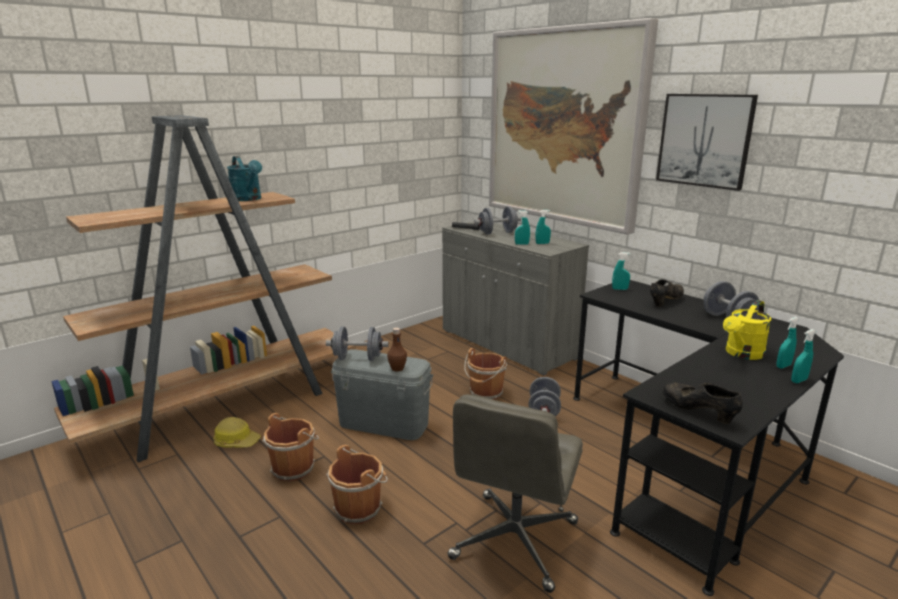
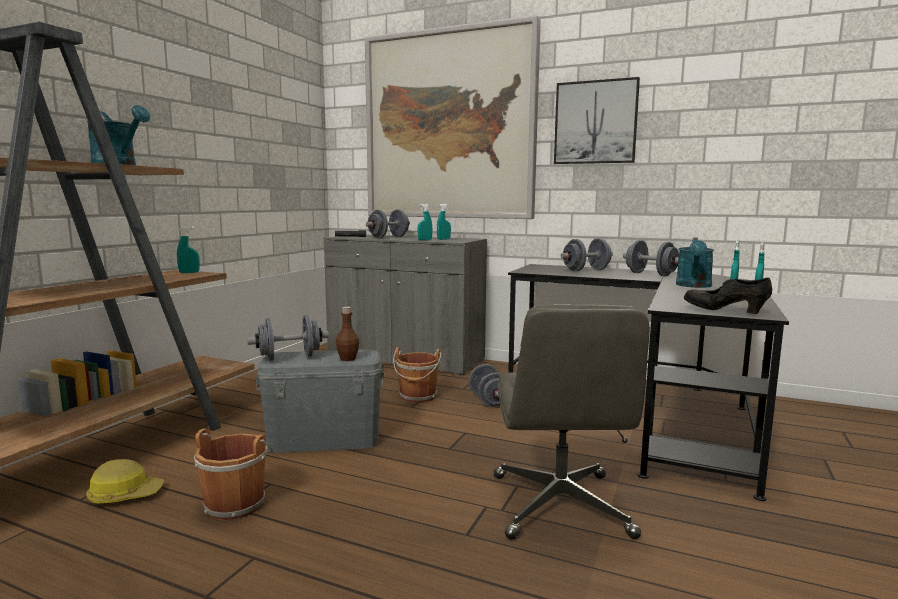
camera: 25 degrees left, 10 degrees down
brown bucket [326,445,388,524] -> none
turquoise spray bottle [612,252,631,290] -> turquoise spray bottle moved to [177,226,200,273]
black shoe [650,280,684,307] -> grey dumbbell [561,238,613,271]
yellow watering can [723,300,771,360] -> turquoise watering can [676,238,714,288]

